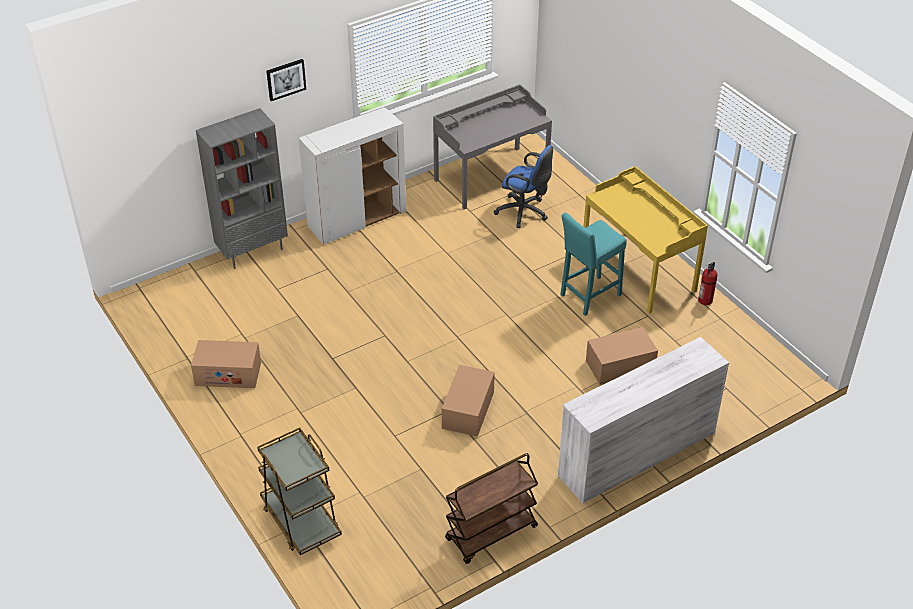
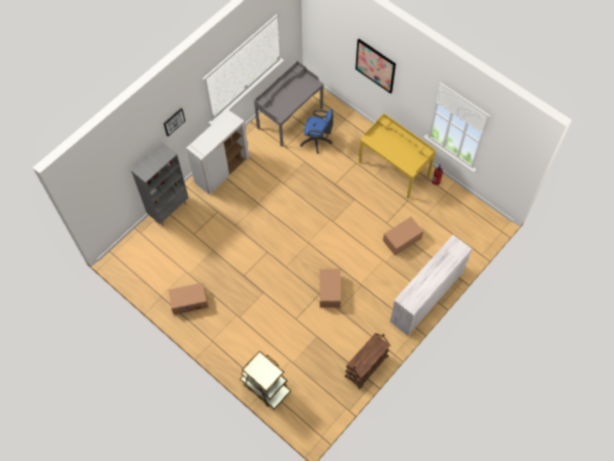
camera: 15 degrees left, 20 degrees up
turquoise stool [560,213,627,316] -> none
none -> picture [355,39,396,94]

